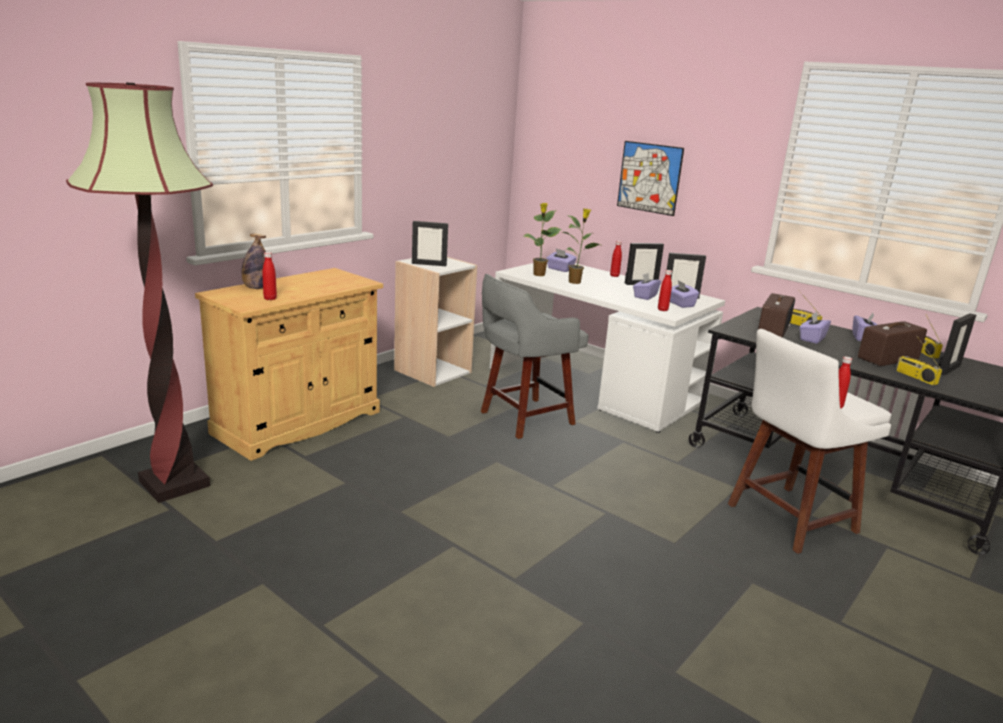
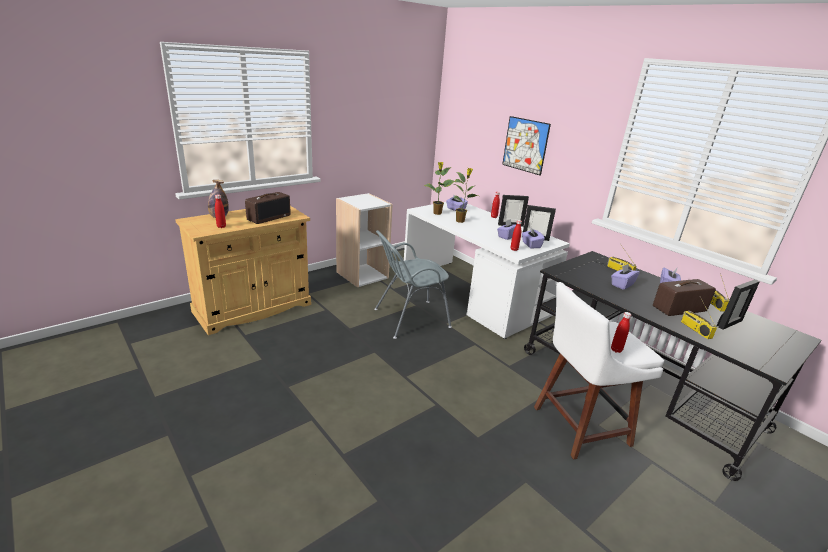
camera: 10 degrees right, 5 degrees up
floor lamp [66,83,213,503] -> none
picture frame [412,221,448,266] -> none
grey stool [481,274,589,439] -> grey chair [374,230,452,339]
radio [758,293,795,338] -> radio moved to [245,192,291,224]

